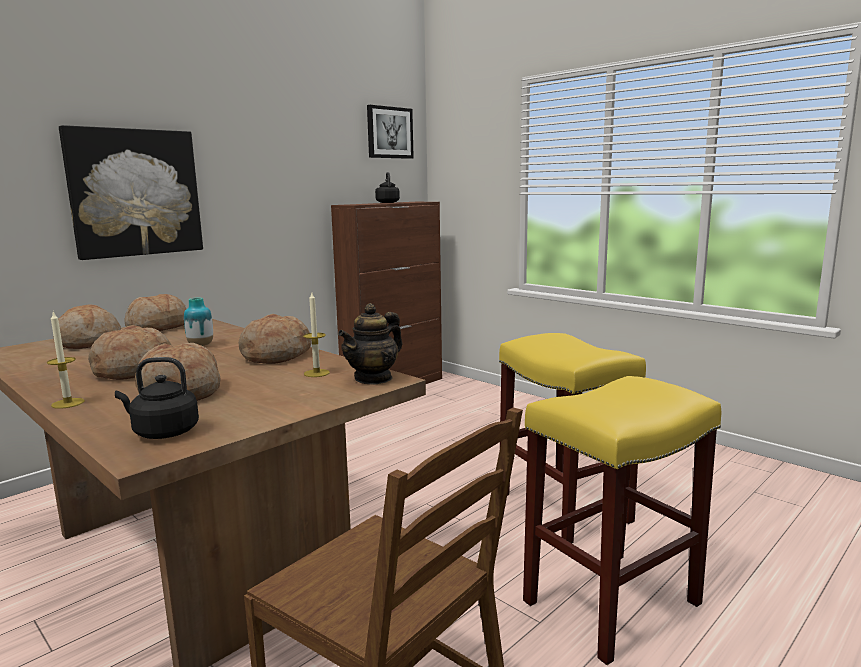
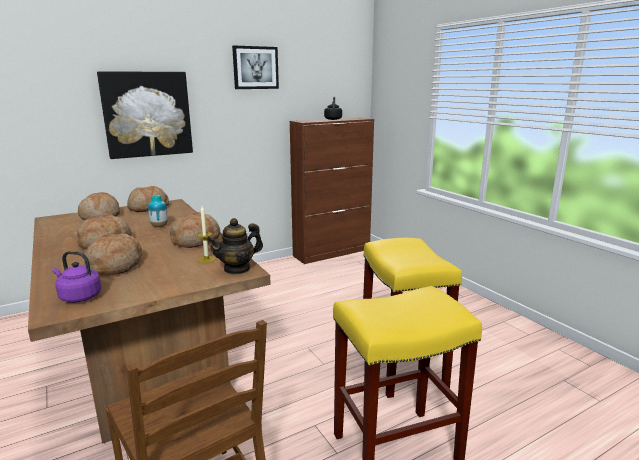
camera: 15 degrees right, 5 degrees up
candle [47,312,85,409] -> none
black kettle [115,357,199,439] -> purple kettle [53,251,101,303]
picture [367,105,414,159] -> picture moved to [232,46,279,89]

